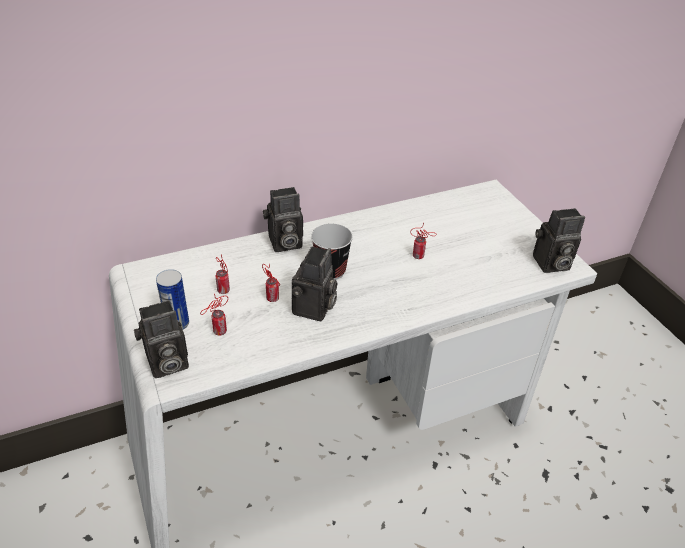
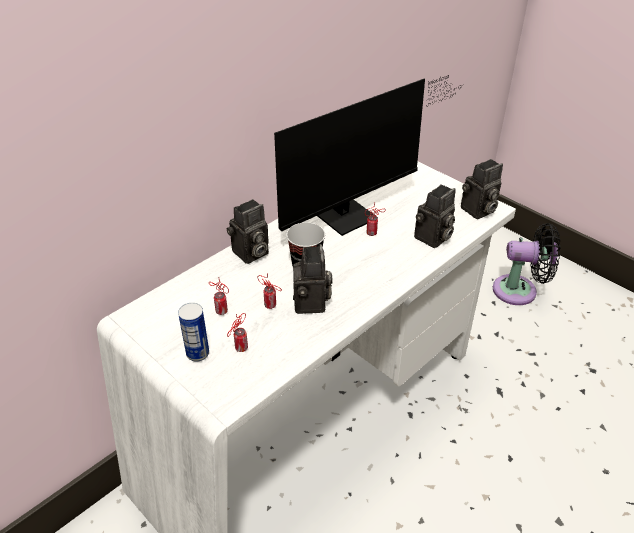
camera: 20 degrees left, 0 degrees up
camera [134,300,189,378] -> camera moved to [414,184,456,248]
none -> monitor [274,75,464,236]
none -> black fan [493,223,560,305]

